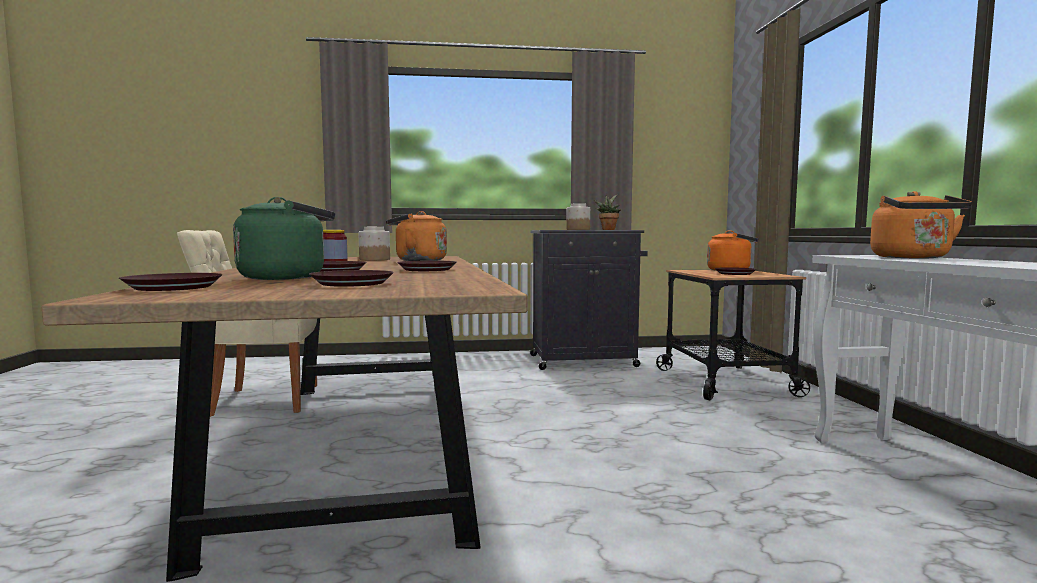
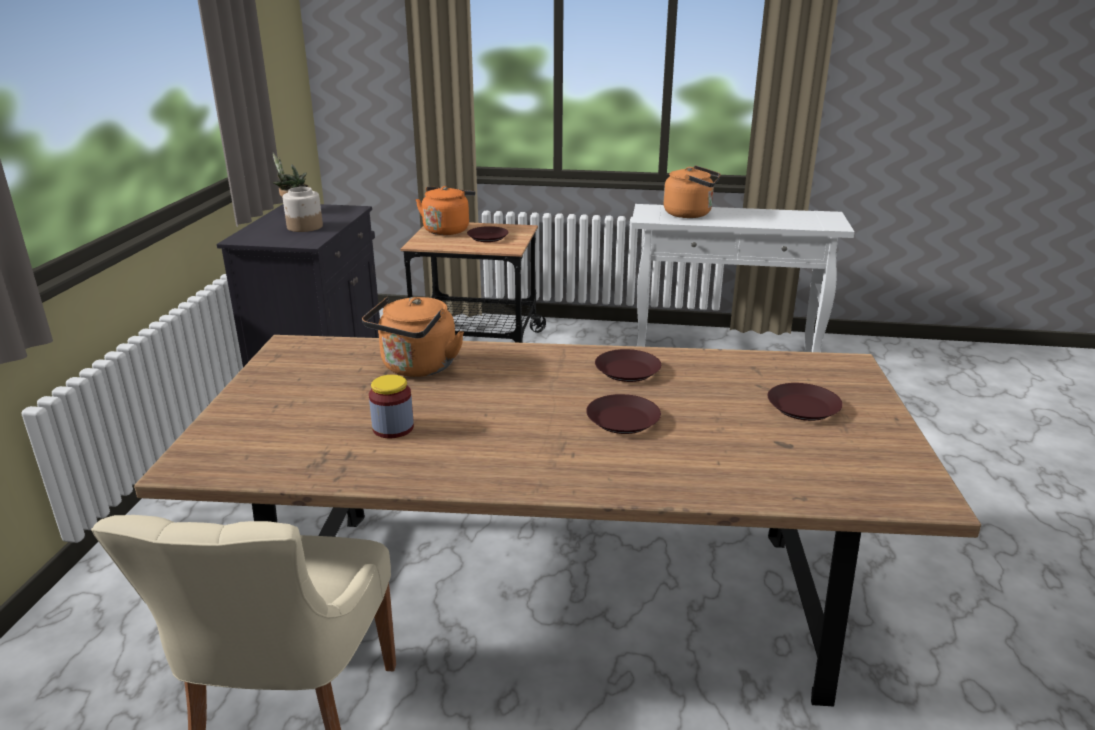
camera: 75 degrees left, 20 degrees up
brown plate [119,273,223,291] -> none
green kettle [233,197,335,280] -> none
jar [358,227,390,260] -> none

